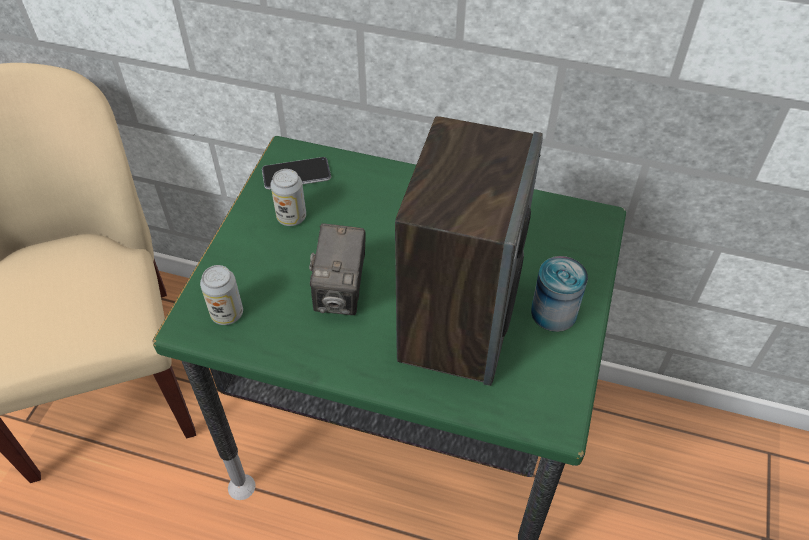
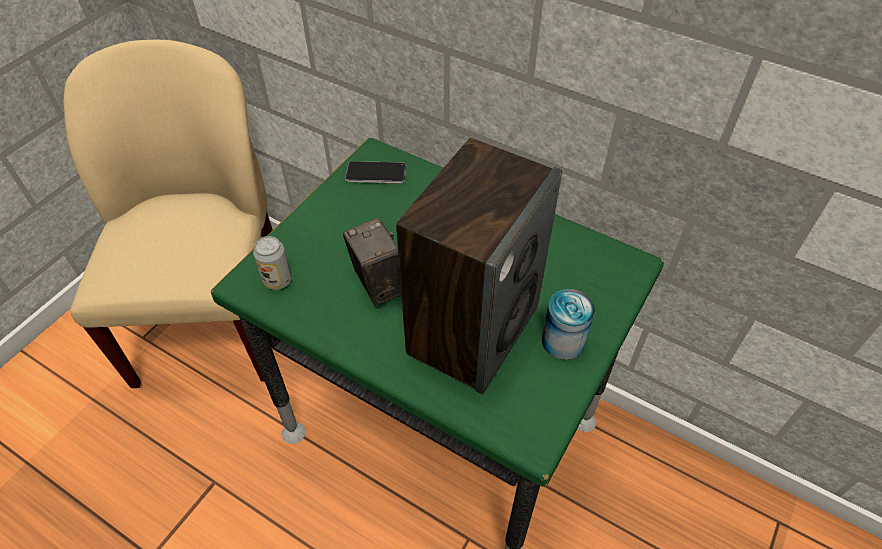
camera: 15 degrees right, 0 degrees up
can [271,169,306,226] -> none
camera [309,224,366,315] -> camera turned 135 degrees clockwise [343,218,401,306]

